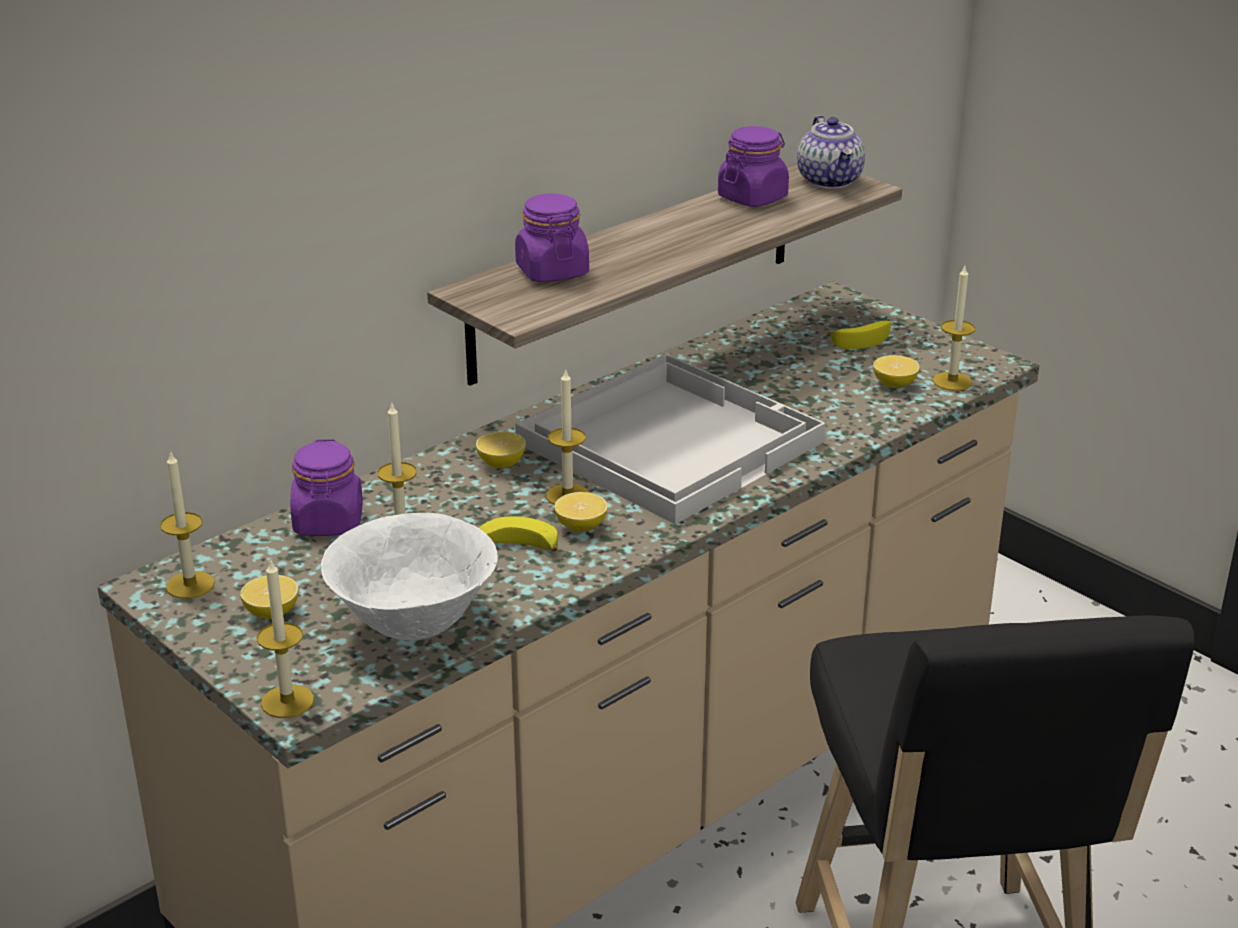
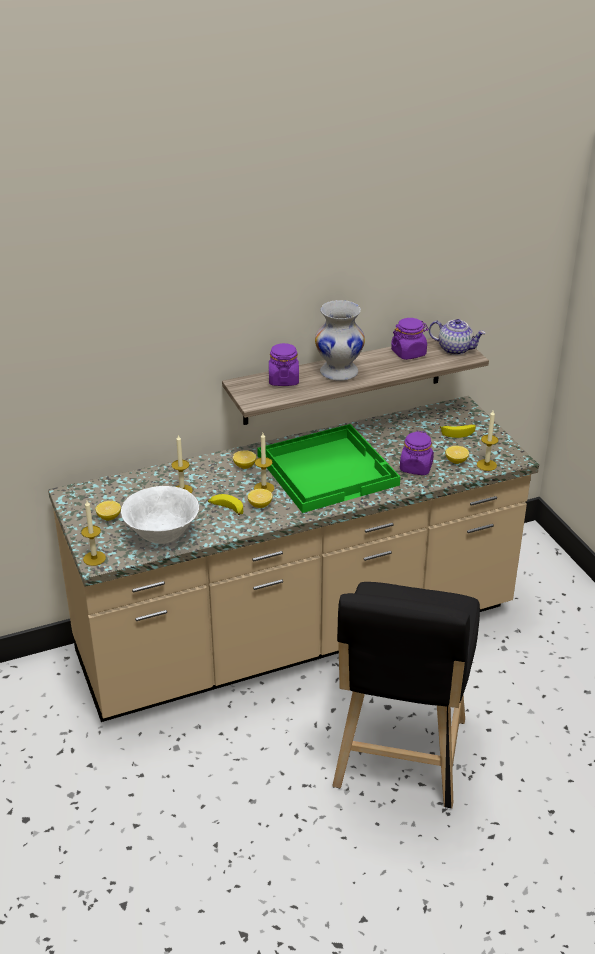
camera: 20 degrees right, 5 degrees up
candle [160,450,215,599] -> none
purple jar [290,439,363,536] -> purple jar moved to [400,431,434,475]
white tray [515,354,826,524] -> green tray [257,424,400,513]
teapot [797,115,865,189] -> teapot turned 75 degrees counterclockwise [429,319,485,355]
none -> white vase [315,300,365,381]

